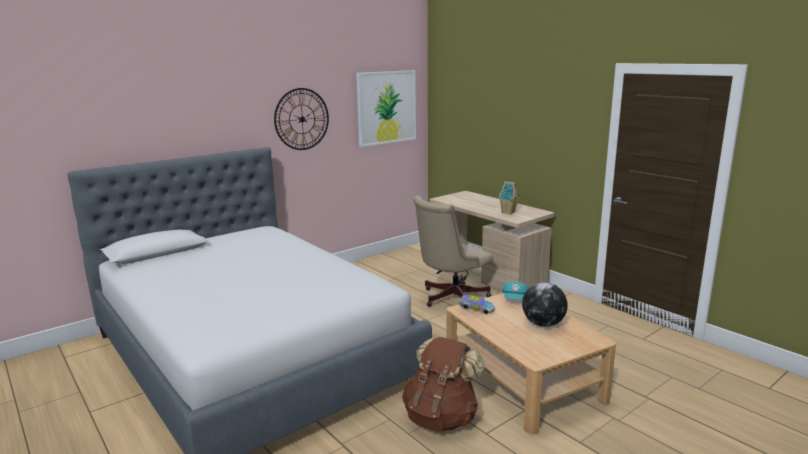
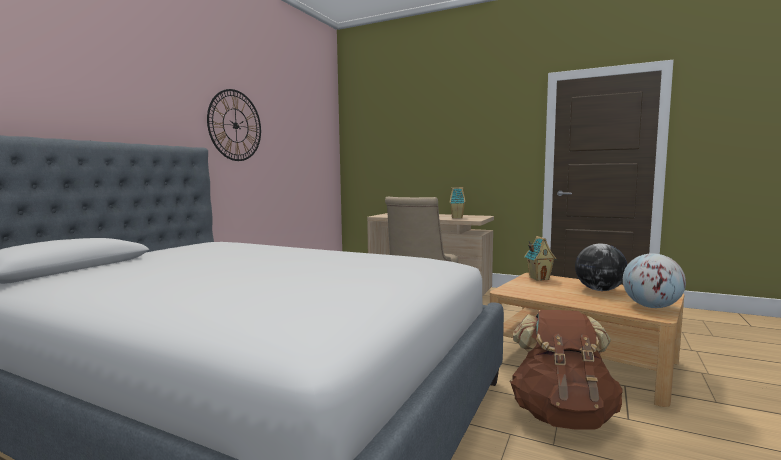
camera: 25 degrees left, 10 degrees down
picture [356,70,416,147] -> none
toy car [459,295,495,314] -> none
turquoise cap [502,282,529,299] -> toy house [525,236,556,281]
none -> globe [623,253,686,308]

